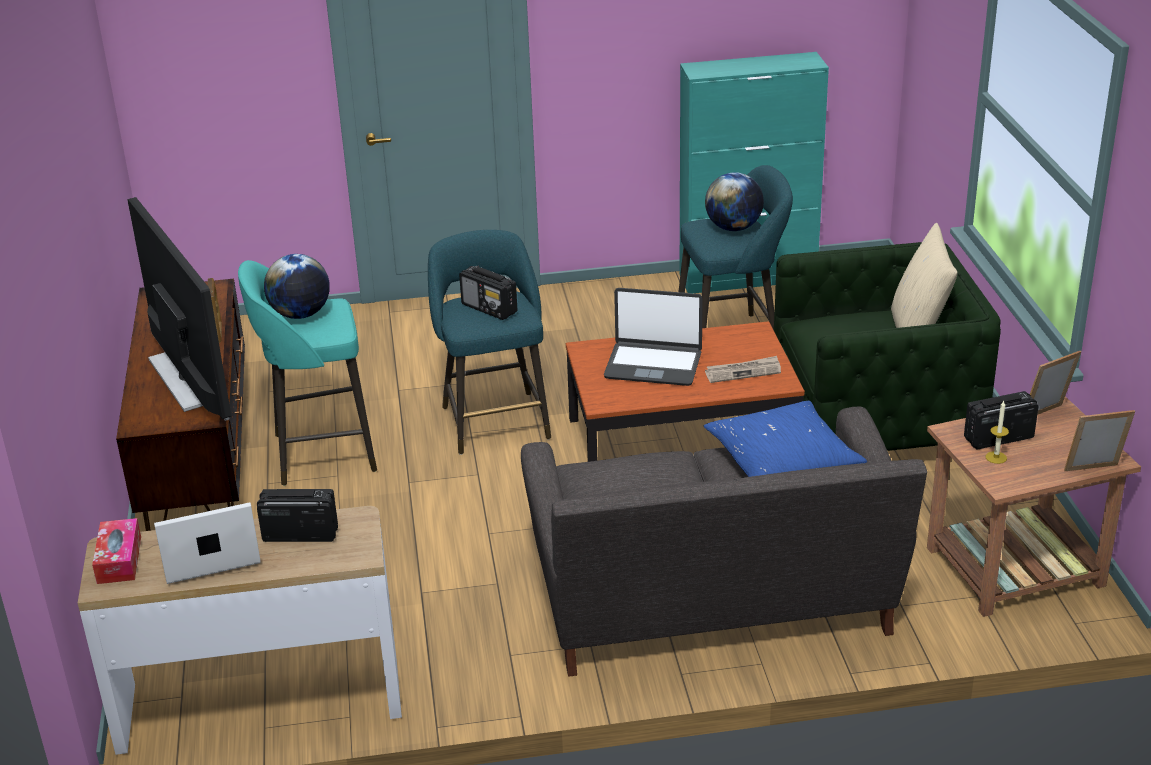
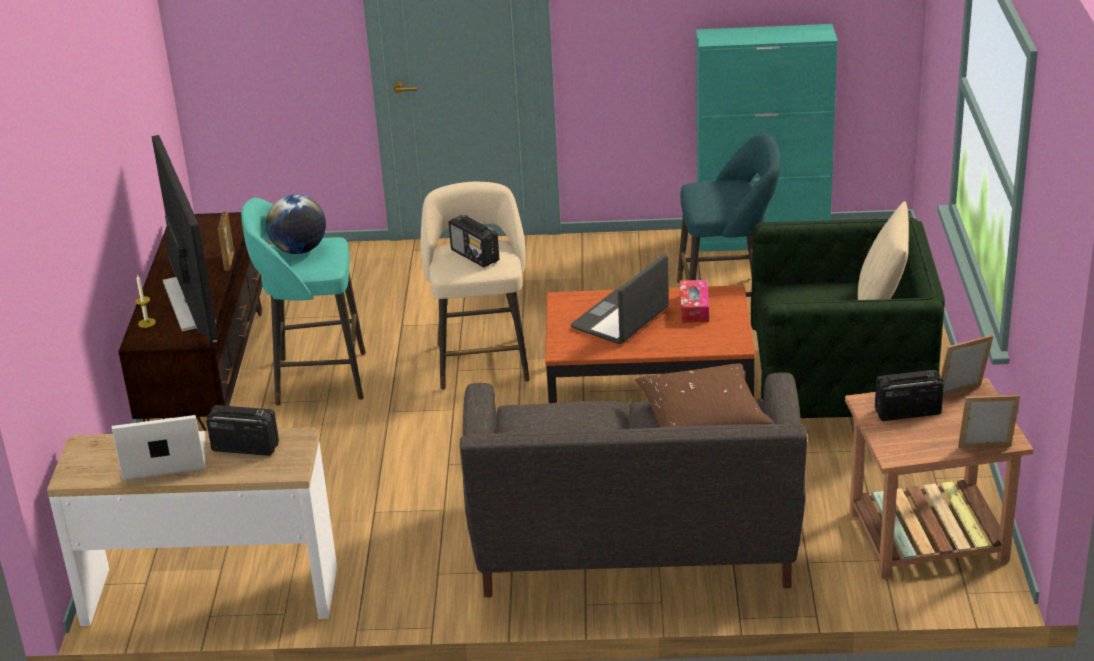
camera: 10 degrees right, 0 degrees up
tissue box [92,518,141,584] -> tissue box moved to [680,280,709,323]
turquoise stool [428,230,551,455] -> beige stool [421,182,530,390]
laptop [604,288,703,386] -> laptop turned 105 degrees clockwise [571,254,669,344]
blue pillow [704,401,867,477] -> brown pillow [635,363,774,427]
globe [705,172,764,231] -> none
newspaper [705,356,781,383] -> none
candle [986,401,1009,464] -> candle moved to [135,274,156,328]

